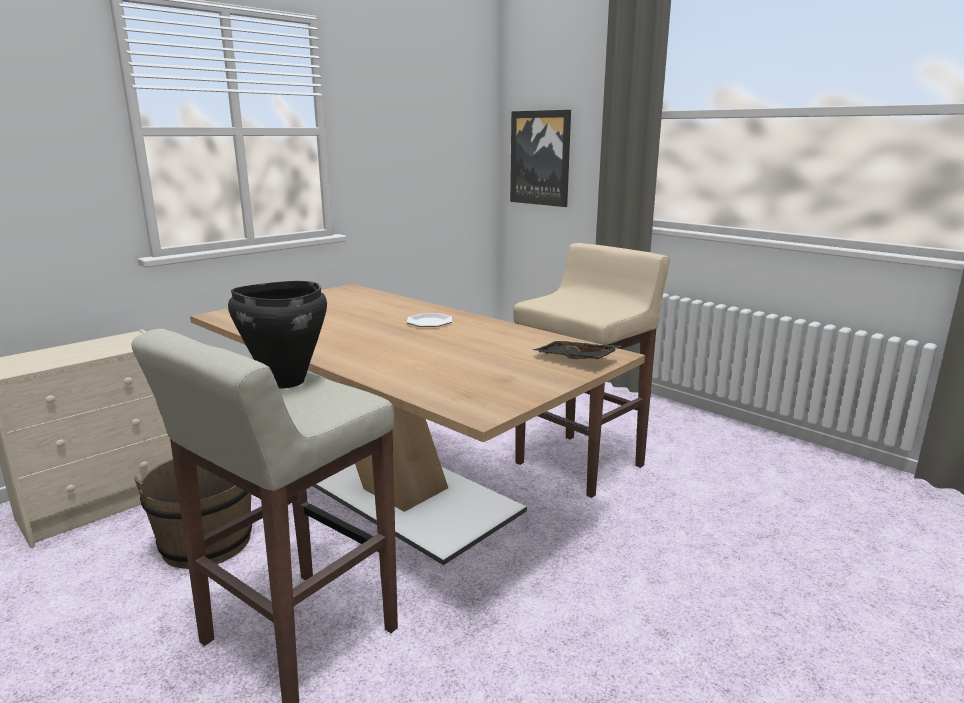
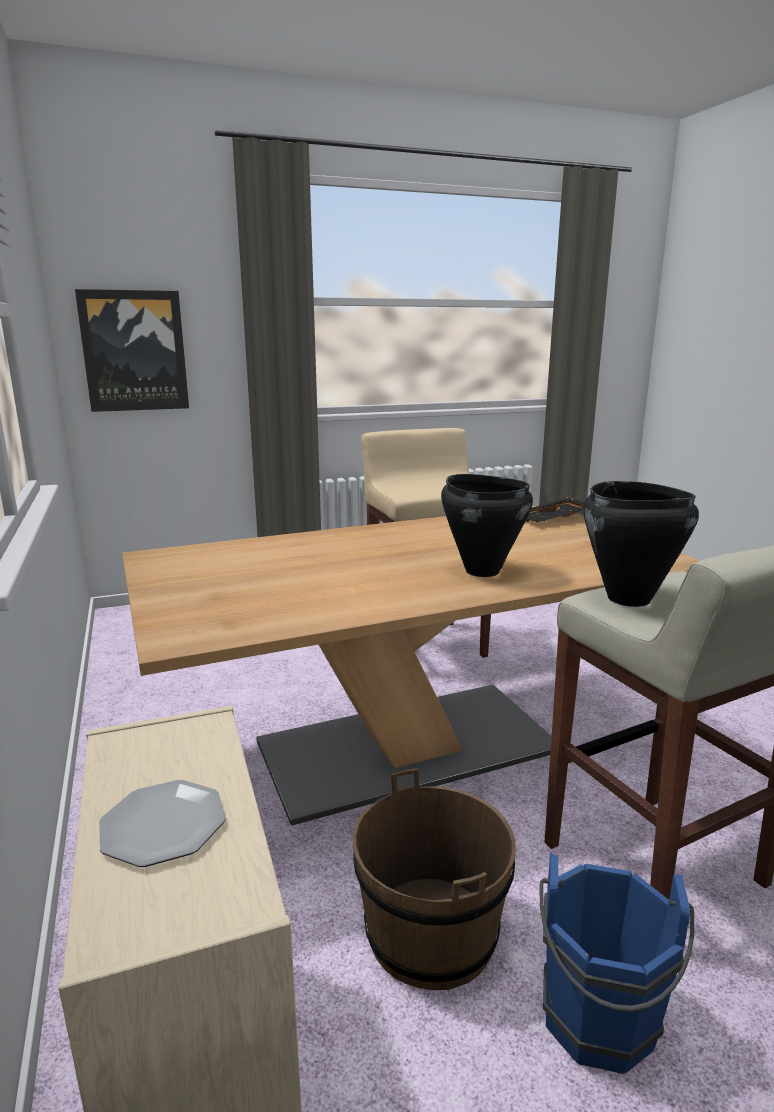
camera: 65 degrees left, 0 degrees up
plate [407,313,452,327] -> plate moved to [99,780,226,867]
none -> black cooking pot [441,474,533,577]
none -> blue bucket [539,853,694,1074]

